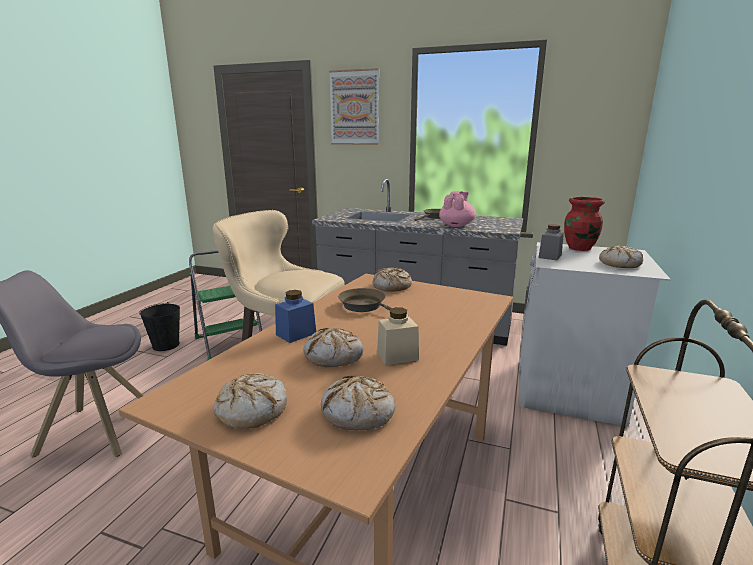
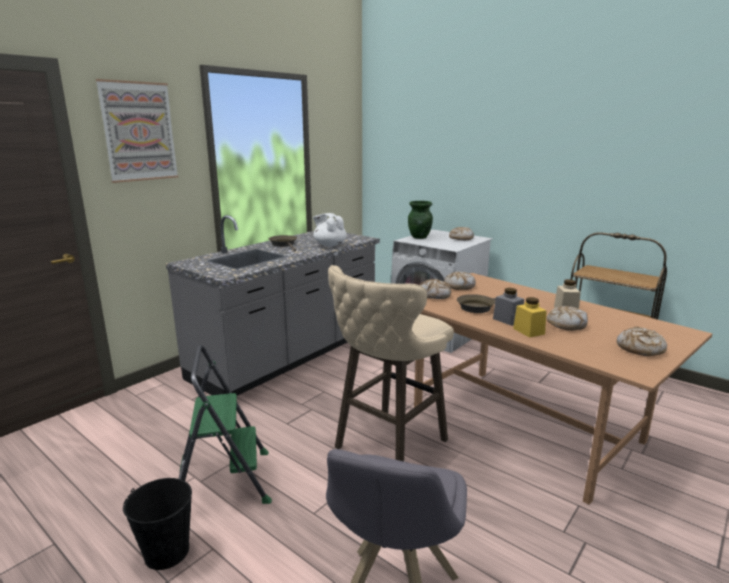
camera: 70 degrees left, 0 degrees up
blue jar [275,290,316,343] -> yellow jar [513,297,547,338]
bread [321,375,395,430] -> bread moved to [444,272,476,290]
pink teapot [439,191,476,227] -> white teapot [313,213,347,247]
grey jar [538,224,564,260] -> grey jar moved to [493,288,524,326]
red vase [564,197,605,251] -> green vase [408,201,433,239]

